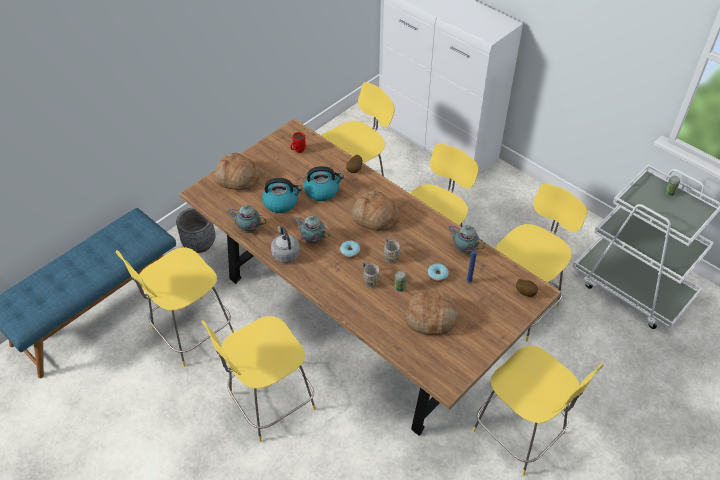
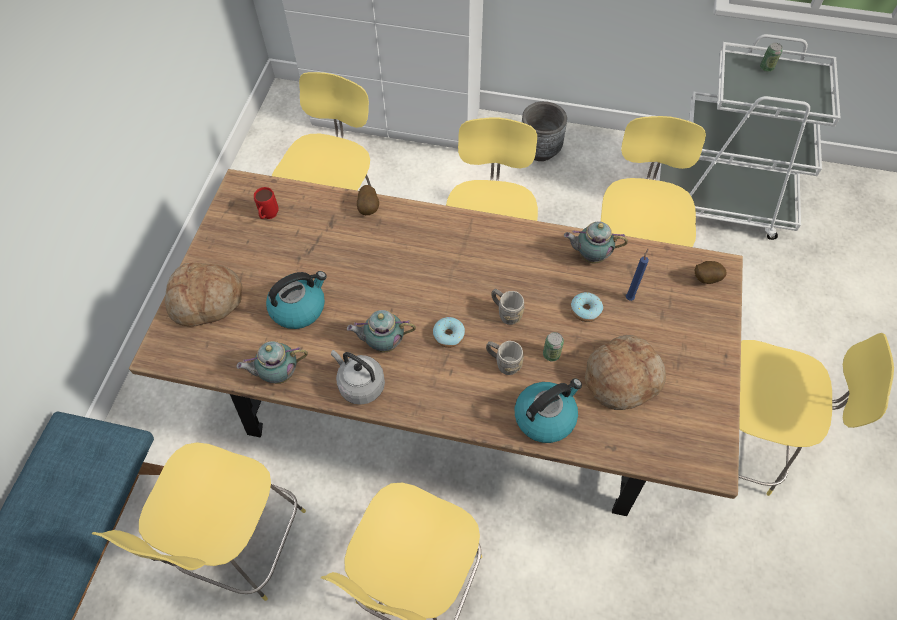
camera: 30 degrees left, 10 degrees up
grey planter [176,207,216,253] -> grey planter moved to [522,101,567,161]
kettle [304,166,344,201] -> kettle moved to [515,378,582,443]
bread [351,191,400,231] -> none

